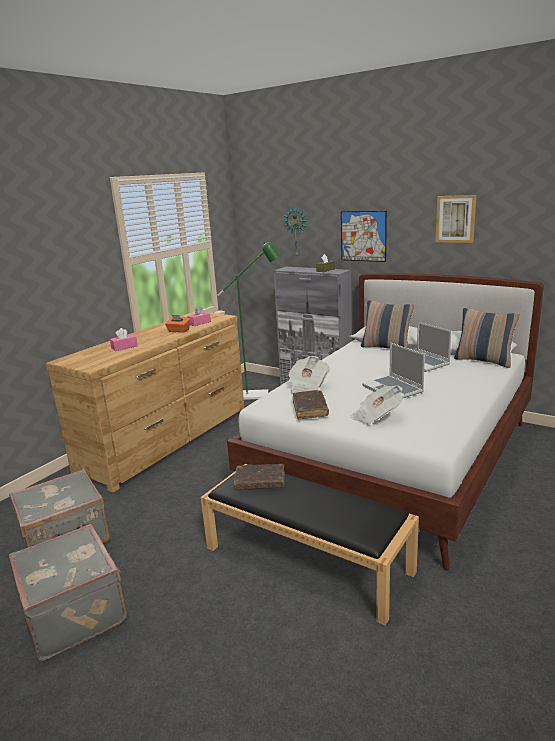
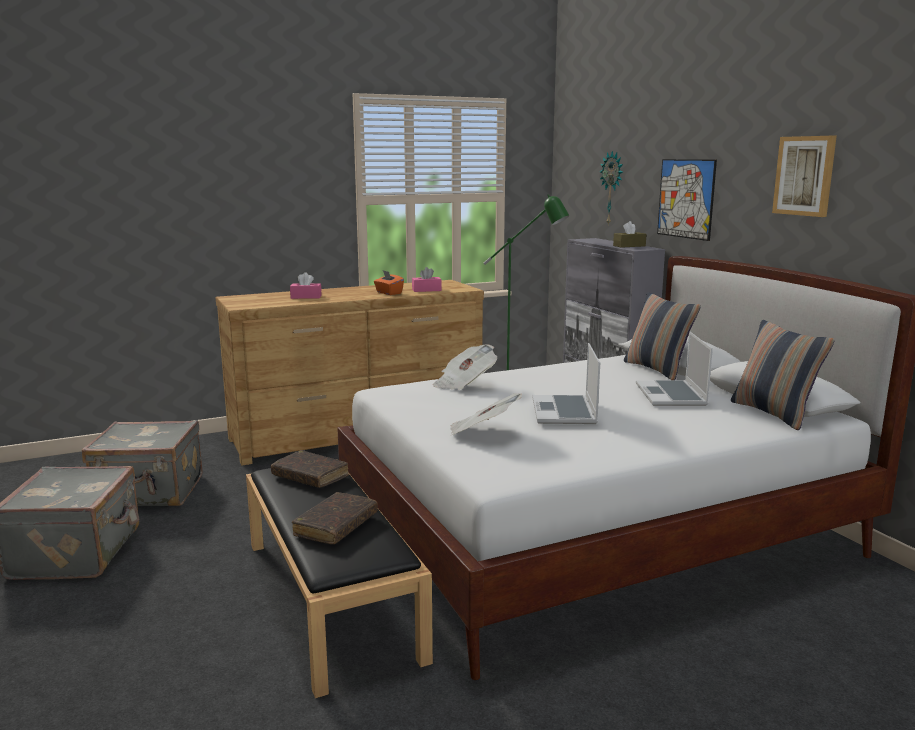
camera: 30 degrees right, 5 degrees down
brown book [293,390,329,419] -> brown book moved to [292,492,378,544]

